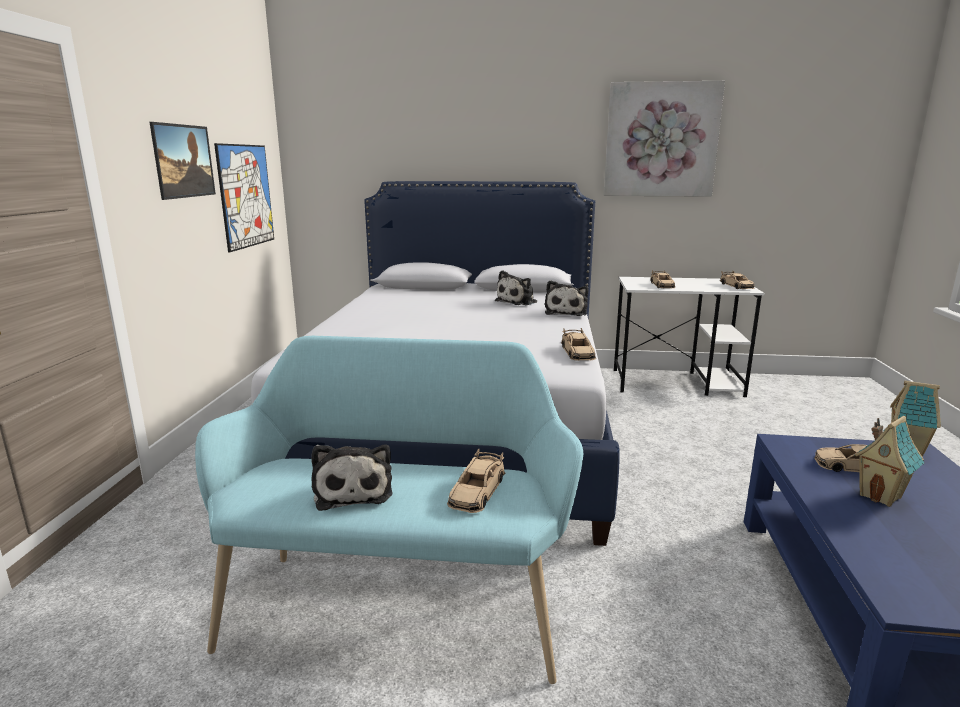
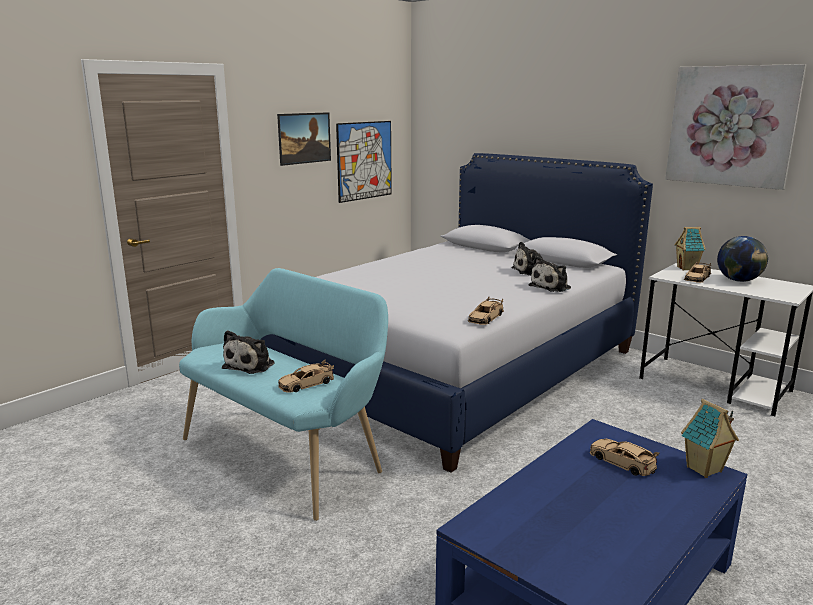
camera: 35 degrees right, 0 degrees up
beige toy car [720,271,754,289] -> none
toy house [855,416,924,507] -> toy house moved to [675,227,706,271]
none -> globe [717,236,768,282]

